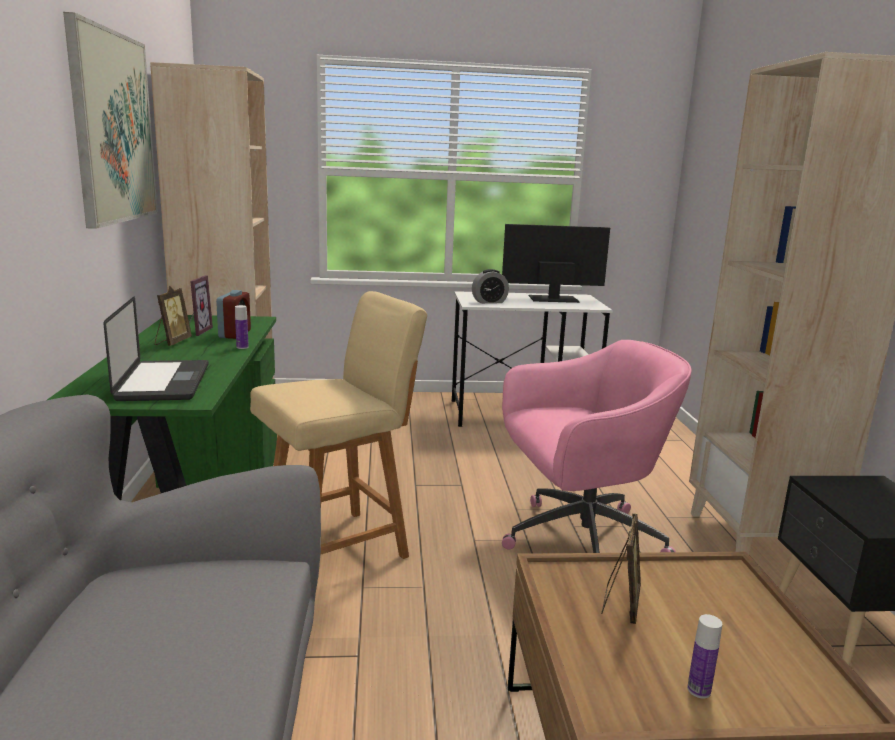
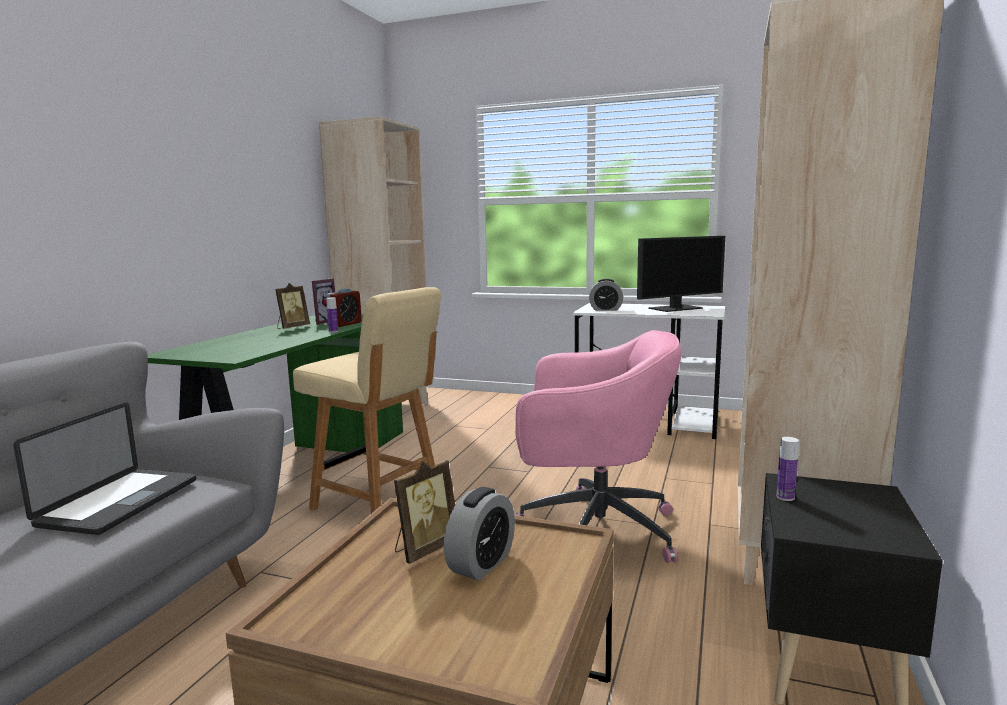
camera: 25 degrees right, 5 degrees down
picture [63,12,158,229] -> none
laptop [104,297,209,401] -> laptop moved to [13,403,196,535]
beige chair [250,291,427,559] -> beige chair turned 45 degrees clockwise [293,287,441,513]
monitor [502,224,610,303] -> monitor turned 135 degrees clockwise [637,236,725,312]
bottle [687,614,722,699] -> bottle moved to [776,437,799,501]
none -> alarm clock [444,487,515,581]

